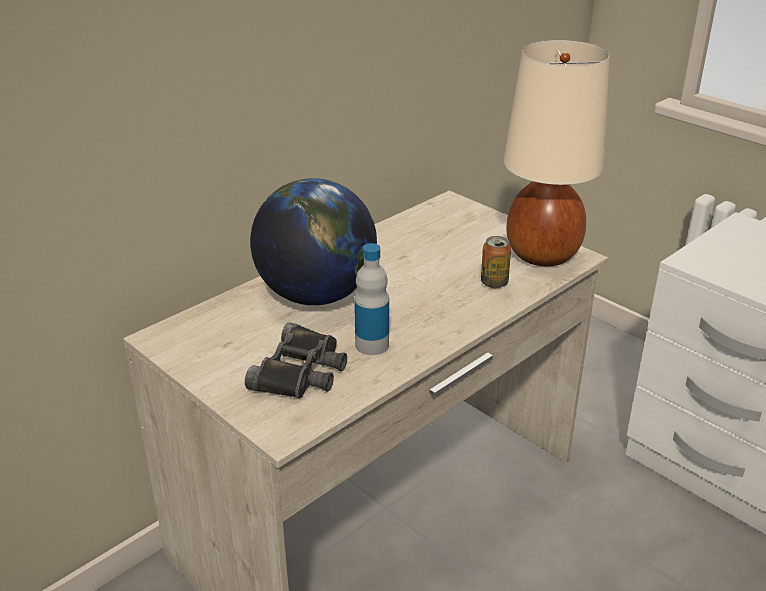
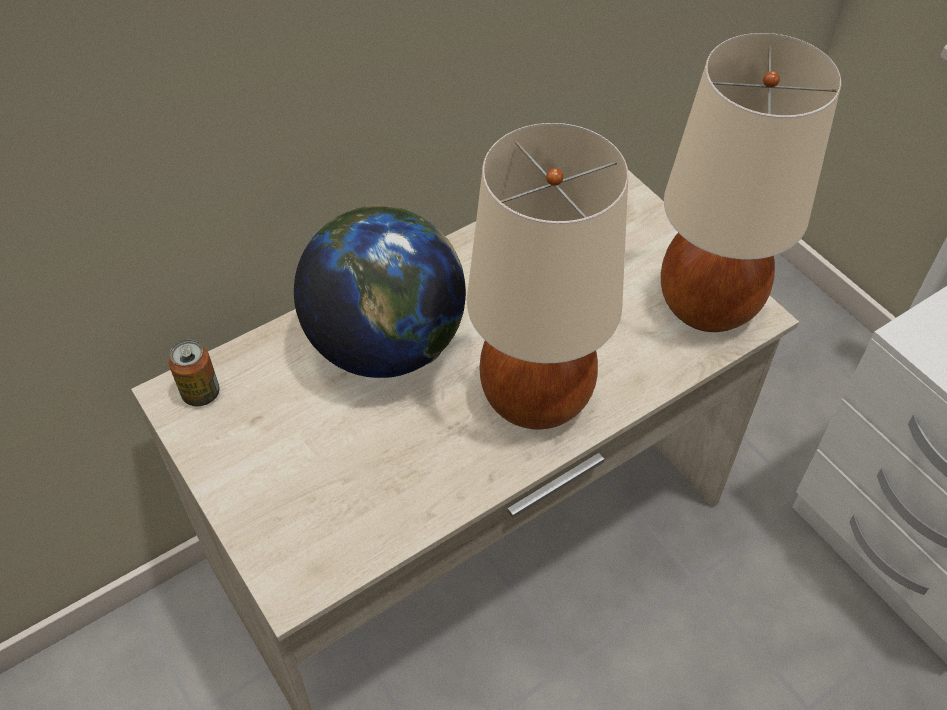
camera: 10 degrees right, 20 degrees up
black binoculars [245,322,347,398] -> none
bottle [354,243,389,355] -> none
can [481,236,511,288] -> can moved to [168,340,220,406]
none -> beige table lamp [467,123,629,429]

